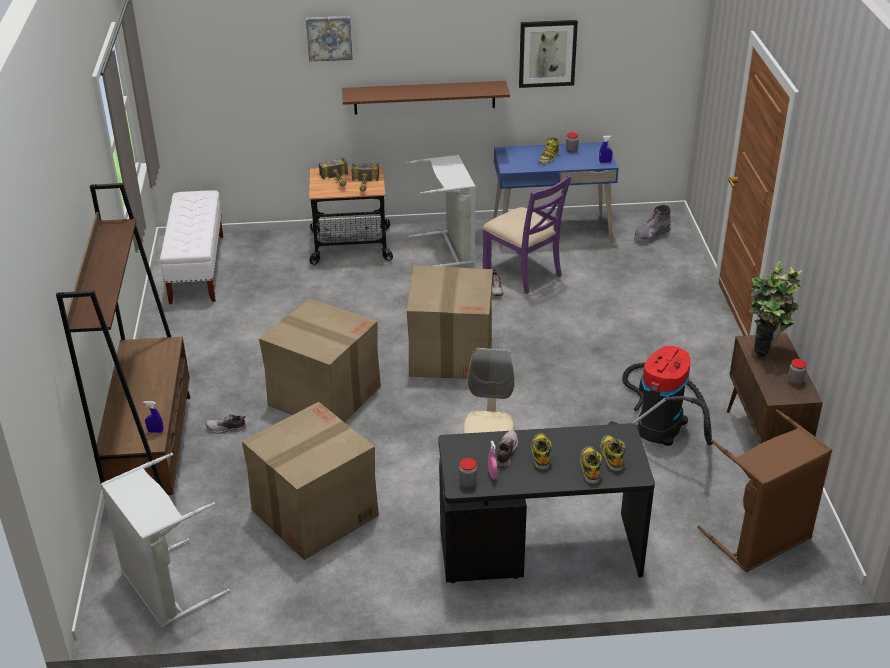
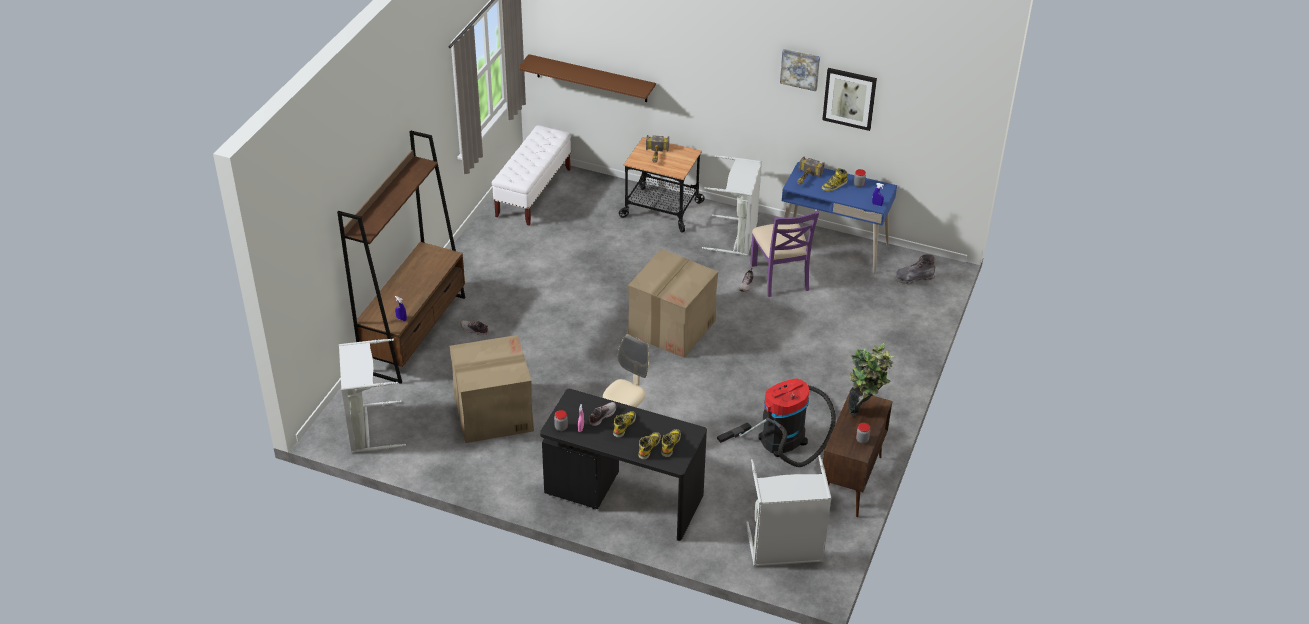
camera: 25 degrees right, 5 degrees up
cardboard box [259,298,381,422] -> none
picture [306,16,353,62] -> picture moved to [780,49,820,91]
brown shelf [342,81,510,115] -> brown shelf moved to [519,54,656,102]
hammer [351,163,379,192] -> hammer moved to [797,156,825,185]
brown laundry basket [697,409,832,573] -> grey laundry basket [746,455,832,567]

